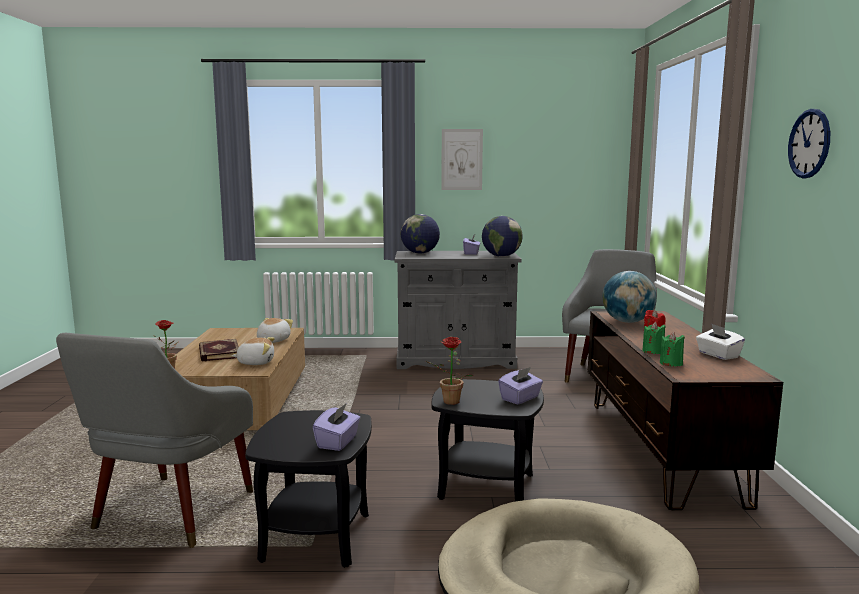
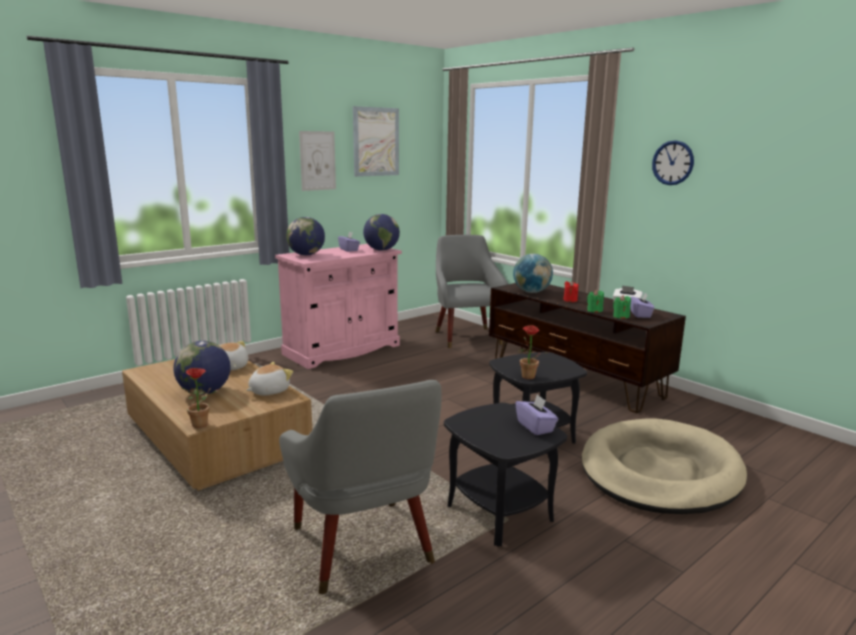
camera: 40 degrees left, 5 degrees up
book [199,339,239,361] -> globe [173,341,230,395]
grey cabinet [395,251,521,369] -> pink cabinet [275,244,402,369]
purple tissue box [498,367,543,405] -> purple tissue box moved to [631,293,655,318]
none -> picture [353,106,399,177]

